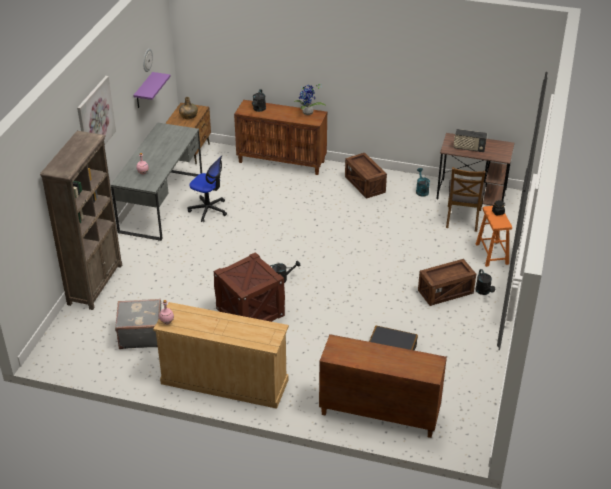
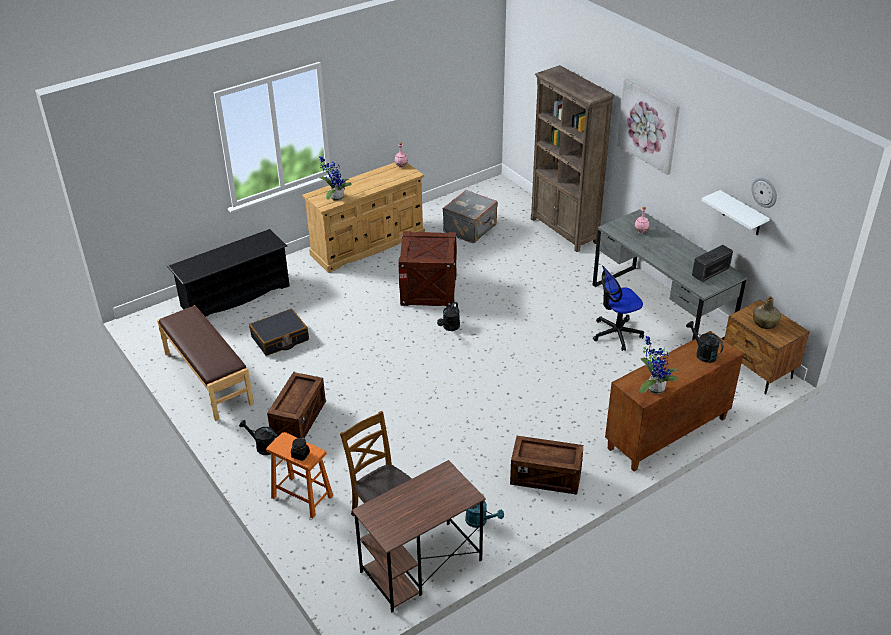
camera: 130 degrees right, 0 degrees up
purple shelf [133,72,171,108] -> white shelf [701,190,770,235]
brown cabinet [319,334,447,438] -> black shoe rack [167,229,290,317]
radio [454,129,487,152] -> radio moved to [692,245,733,282]
none -> brown bench [157,305,254,421]
none -> potted plant [319,156,352,201]

